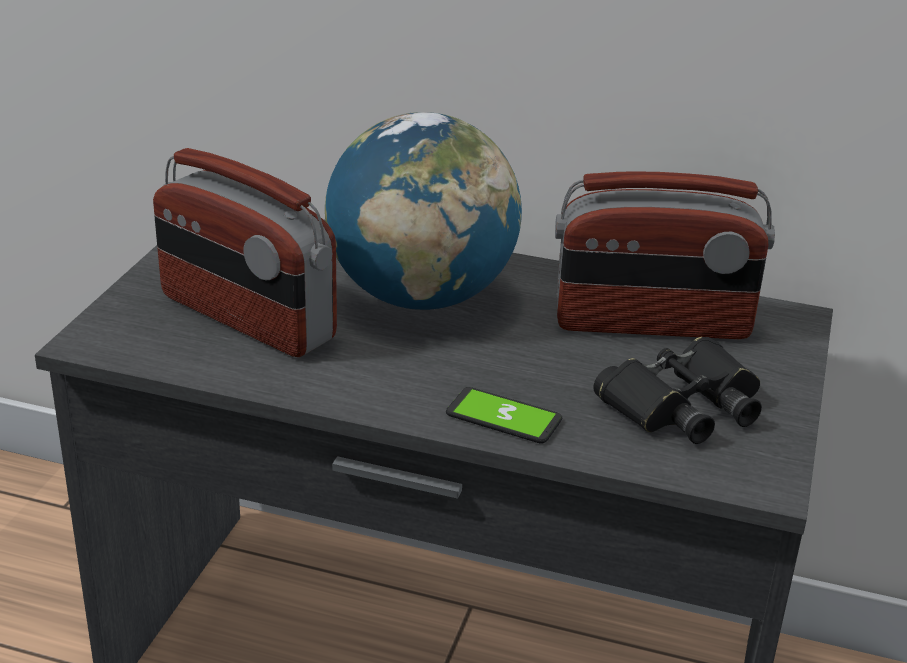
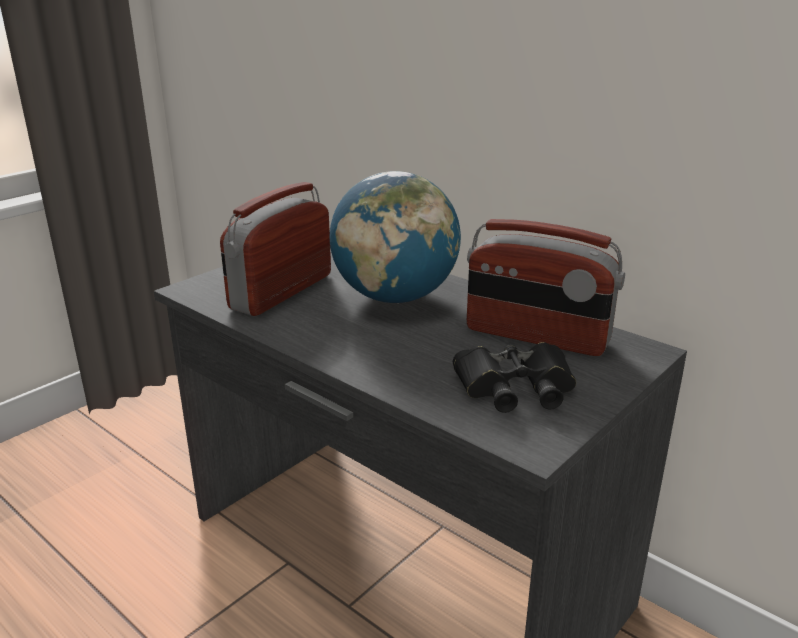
camera: 25 degrees right, 5 degrees down
radio [153,148,337,357] -> radio turned 60 degrees clockwise [220,182,331,316]
phone [446,387,562,444] -> none

